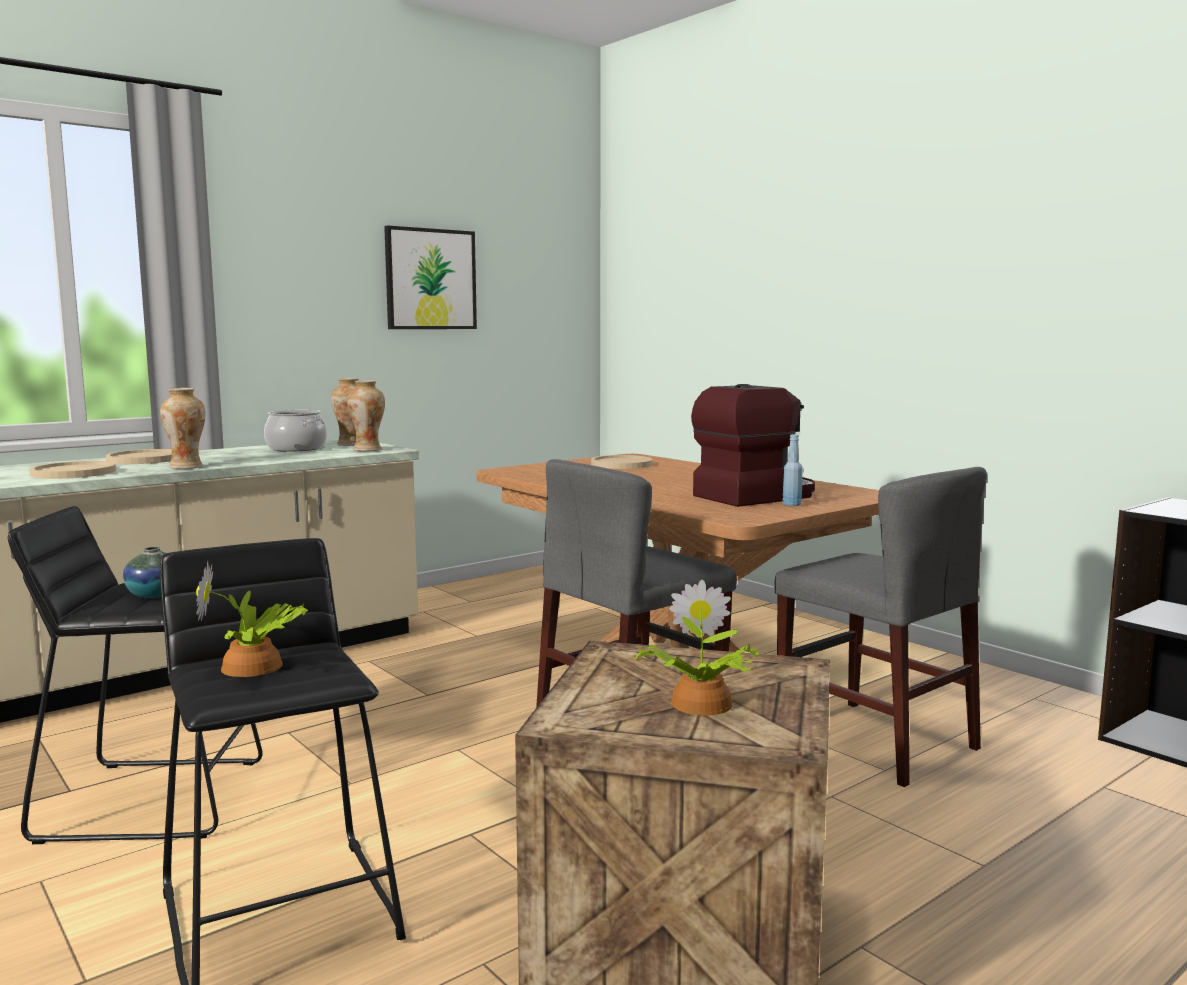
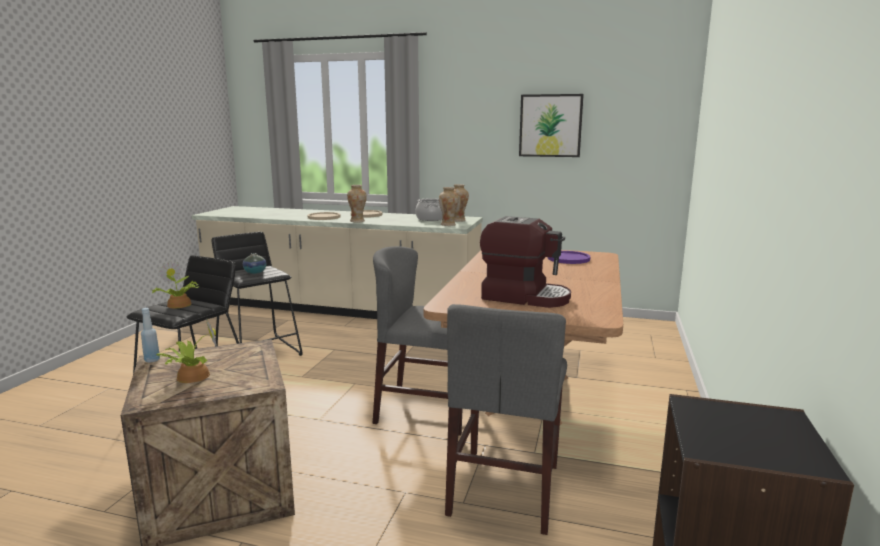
camera: 55 degrees right, 5 degrees up
beige plate [591,455,652,469] -> purple plate [548,251,590,264]
blue bottle [783,434,803,506] -> blue bottle moved to [141,308,160,362]

